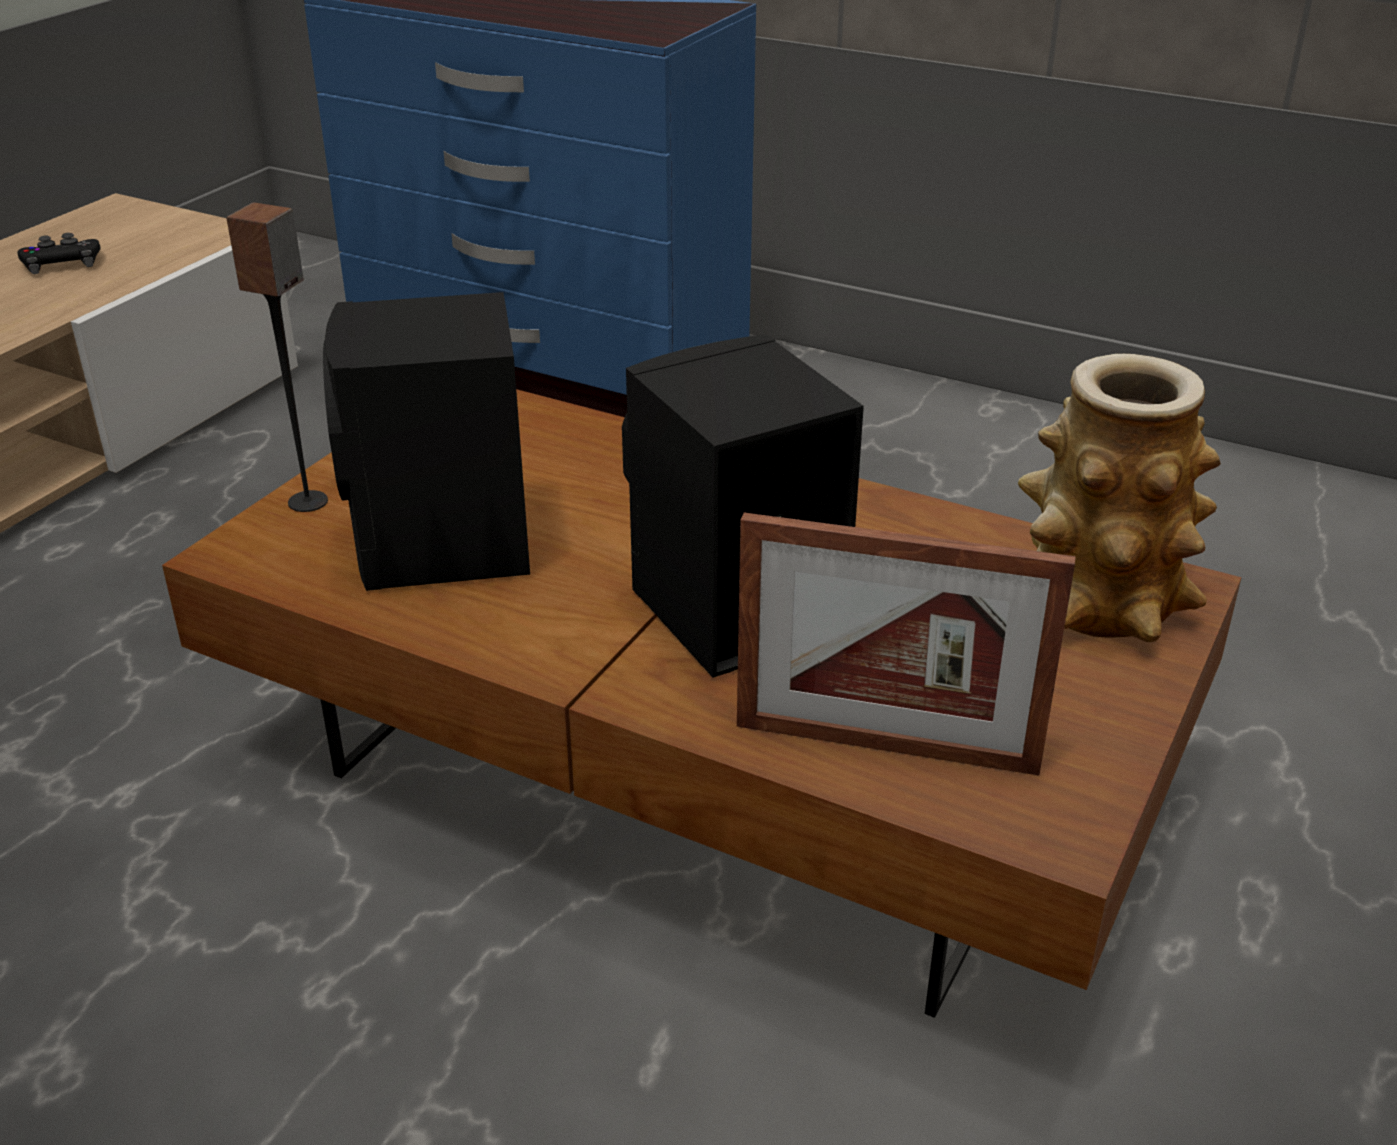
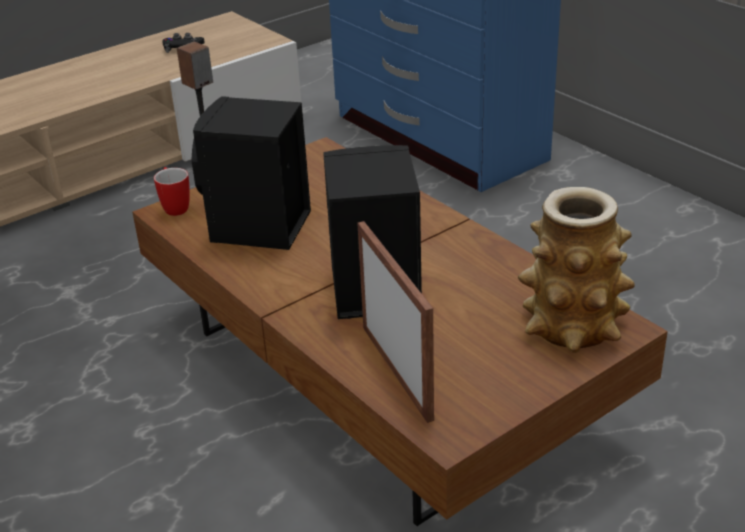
camera: 25 degrees right, 0 degrees up
picture frame [737,512,1076,776] -> picture frame turned 150 degrees counterclockwise [357,221,434,423]
none -> mug [154,167,190,216]

